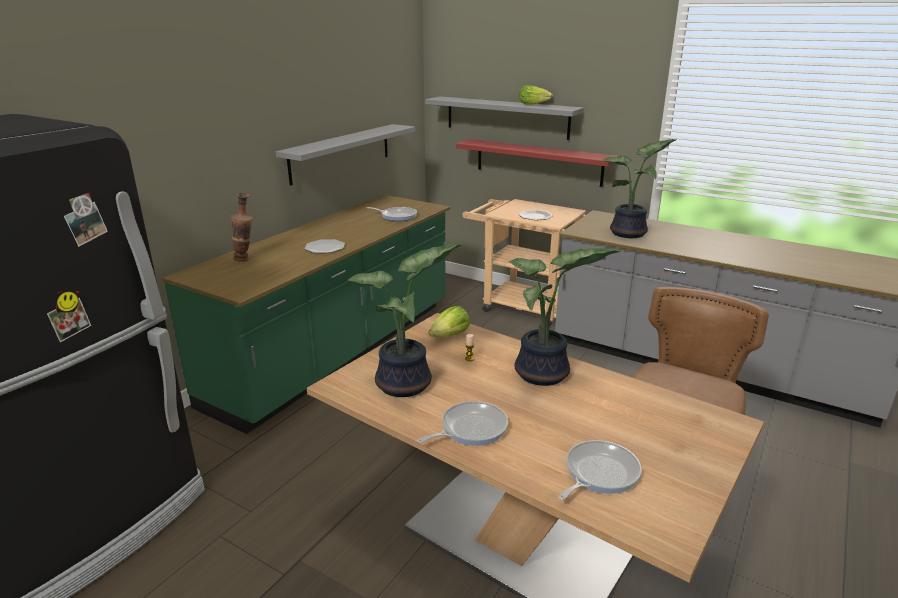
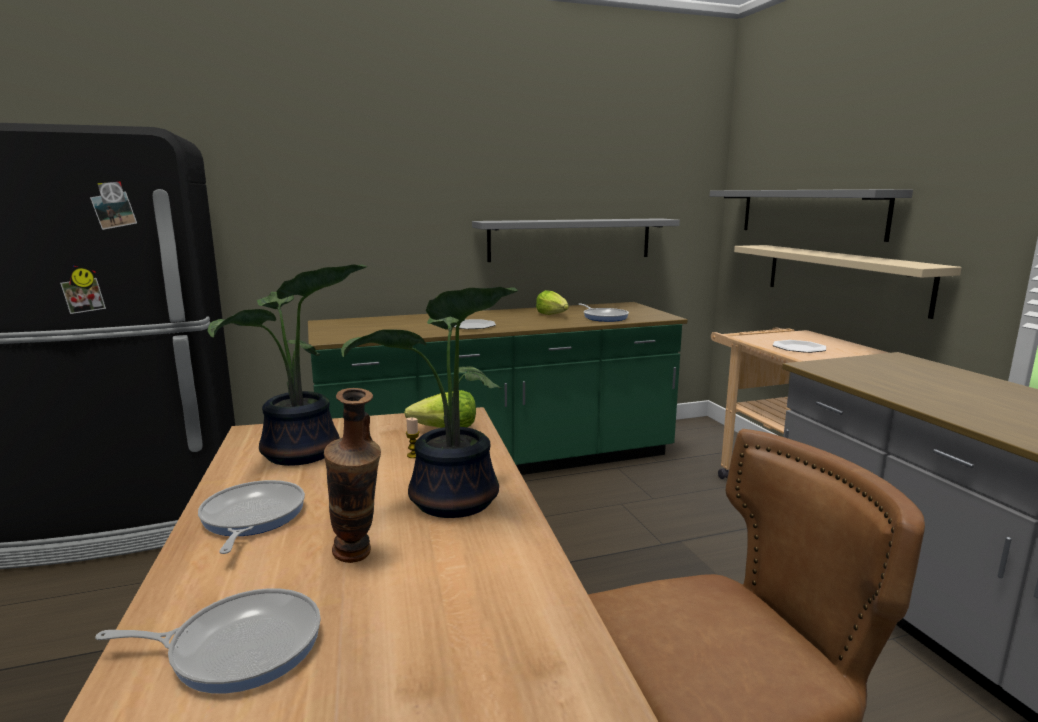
camera: 40 degrees right, 10 degrees down
vase [231,193,253,262] -> vase moved to [324,388,381,563]
frying pan [417,401,508,446] -> frying pan turned 105 degrees counterclockwise [198,480,305,554]
red shelf [456,139,618,187] -> beige shelf [734,245,962,319]
lettuce [519,85,553,105] -> lettuce moved to [536,290,569,315]
potted plant [602,139,676,238] -> none

